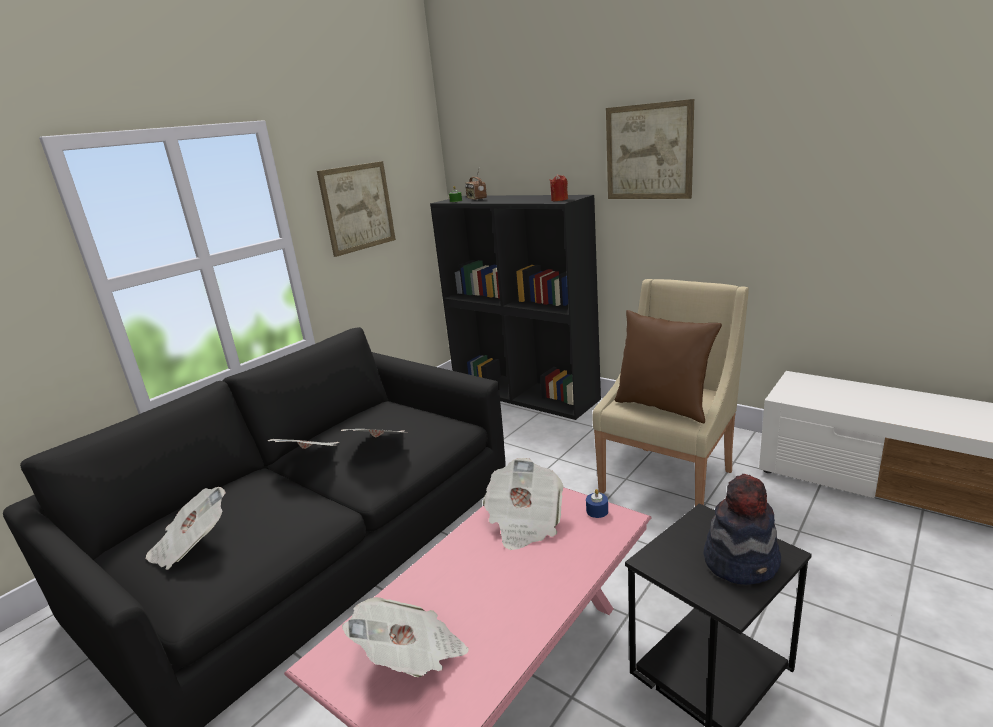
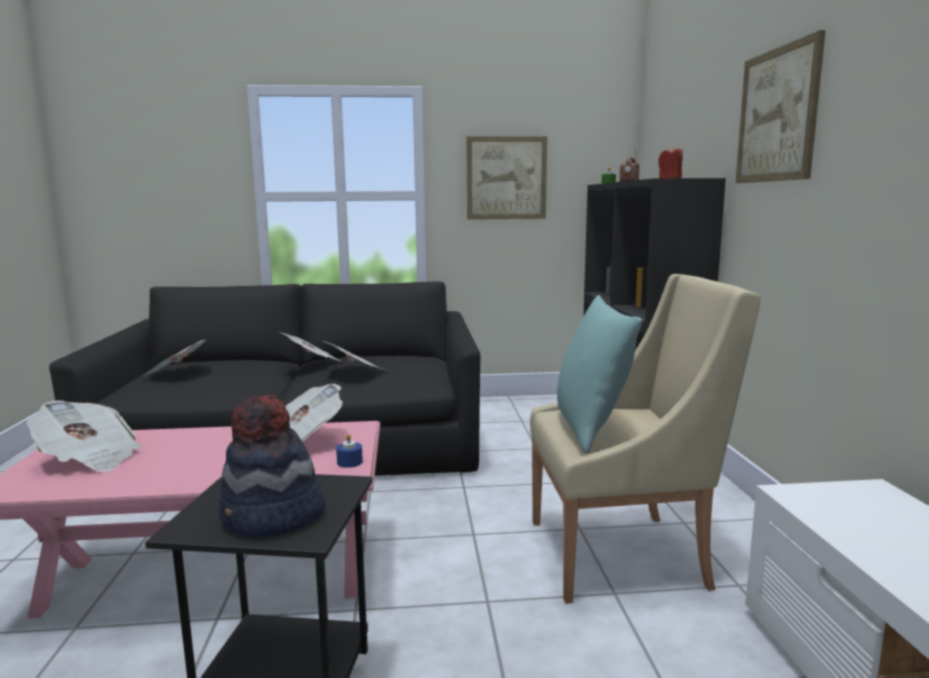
camera: 45 degrees right, 10 degrees down
brown pillow [614,310,722,423] -> turquoise pillow [557,295,642,454]

